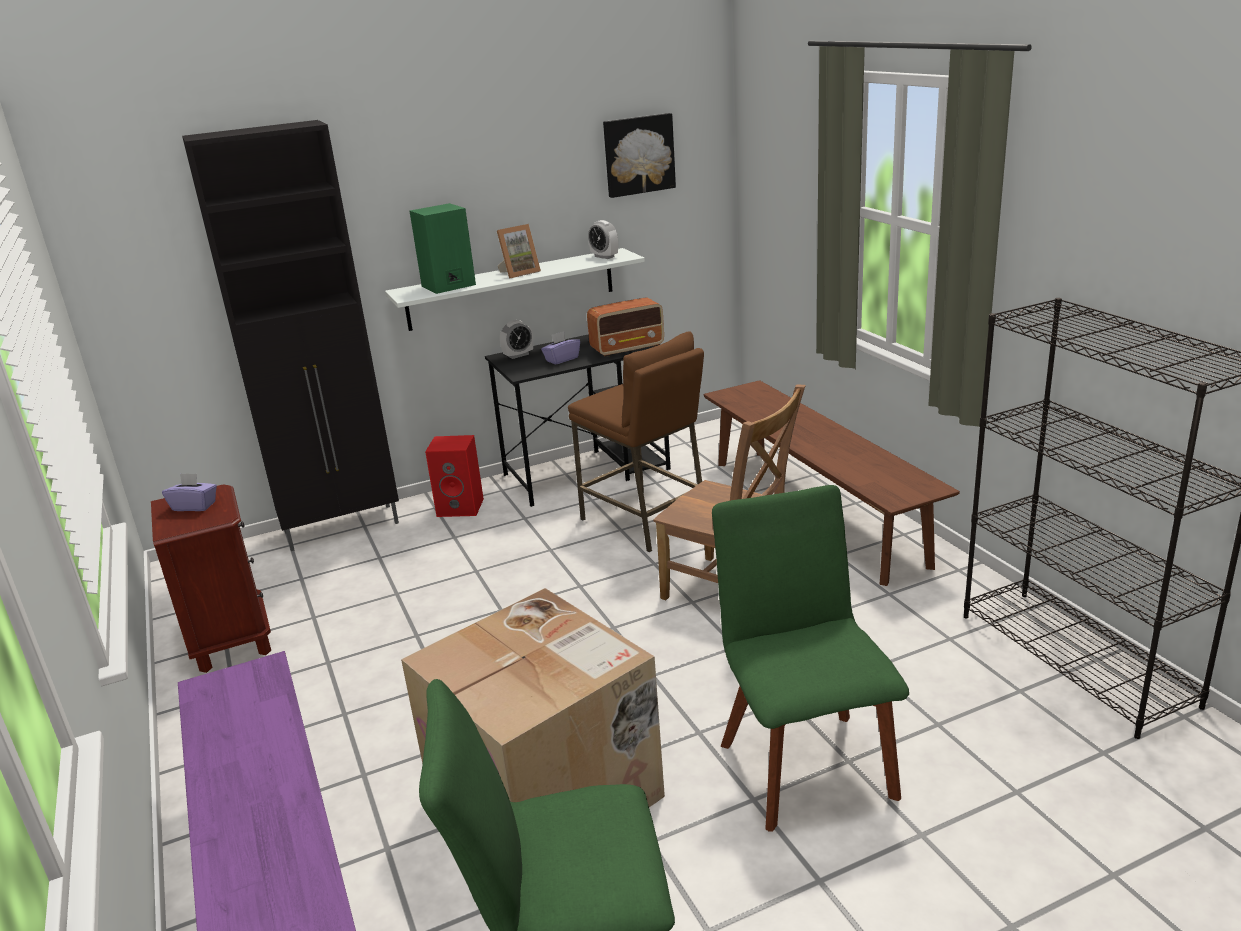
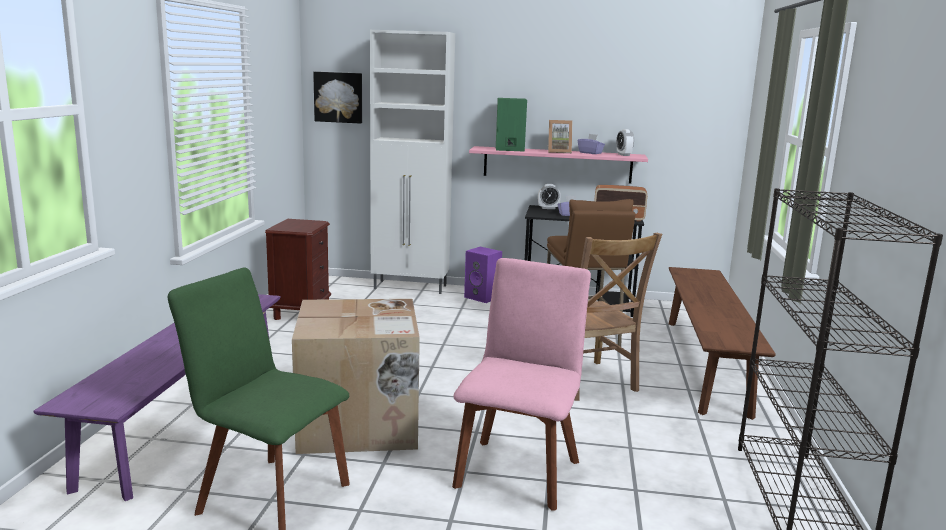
camera: 30 degrees right, 10 degrees down
purple tissue box [162,473,217,511] -> purple tissue box moved to [578,134,605,154]
black cabinet [182,120,399,551] -> white cabinet [370,30,455,294]
white shelf [385,248,645,331] -> pink shelf [469,146,648,184]
red speaker [425,435,484,517] -> purple speaker [464,247,502,303]
picture [603,113,676,198] -> picture moved to [313,72,362,124]
green chair [712,485,909,832] -> pink chair [452,258,591,511]

